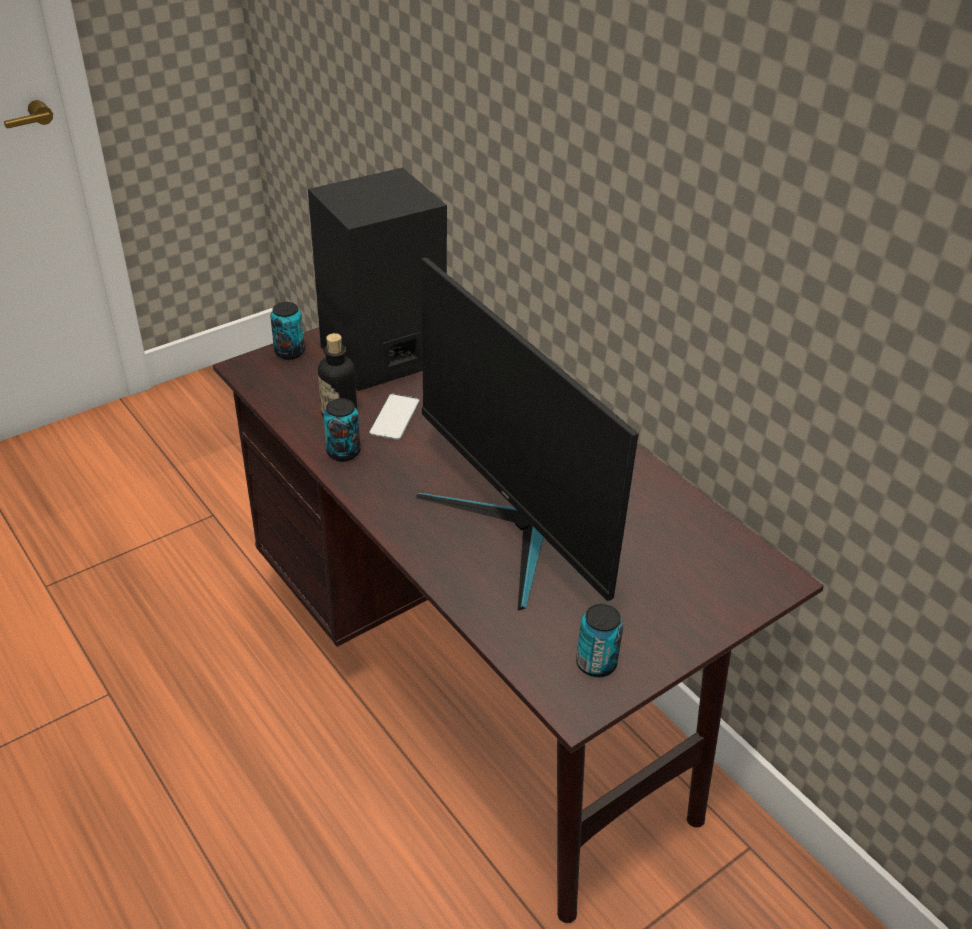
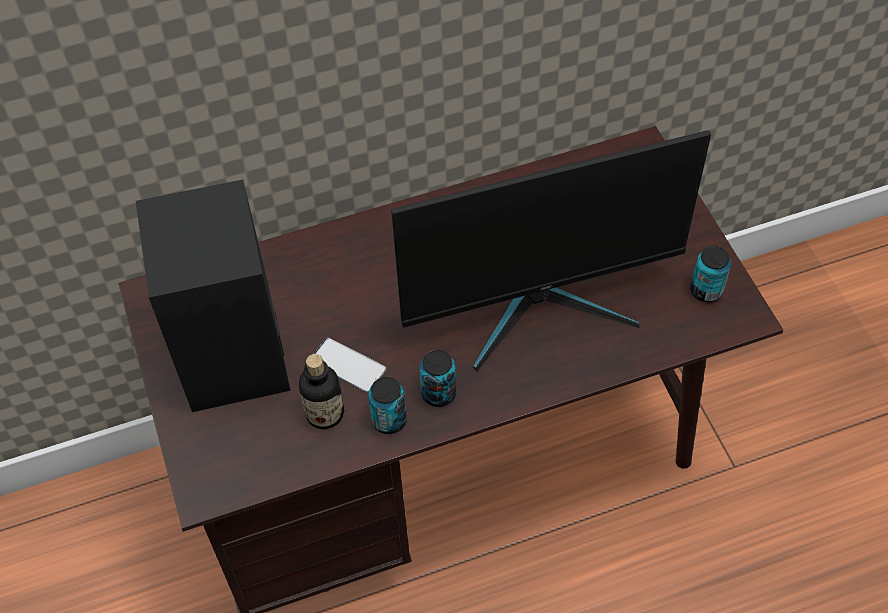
camera: 70 degrees left, 15 degrees up
can [270,302,305,359] -> can moved to [420,350,456,407]

